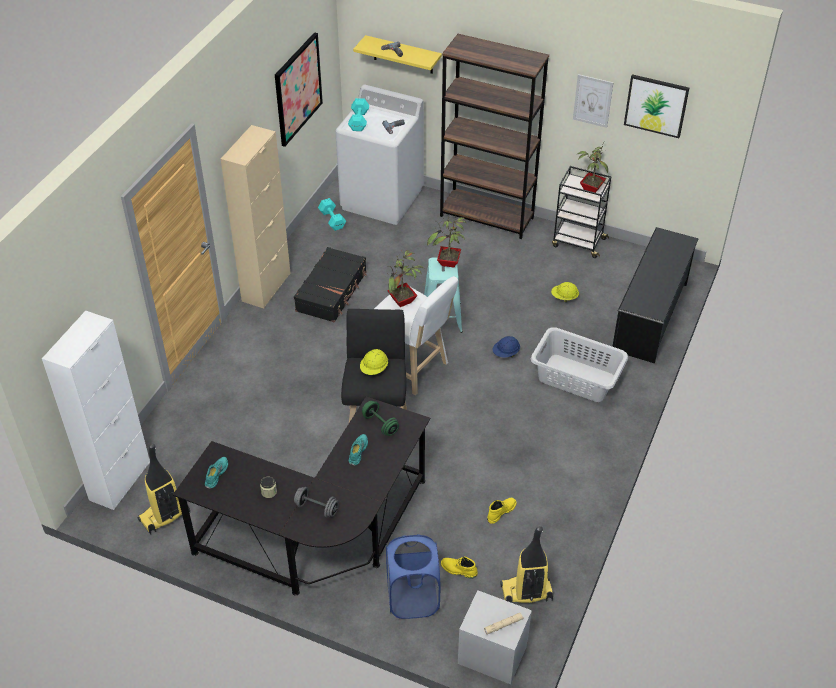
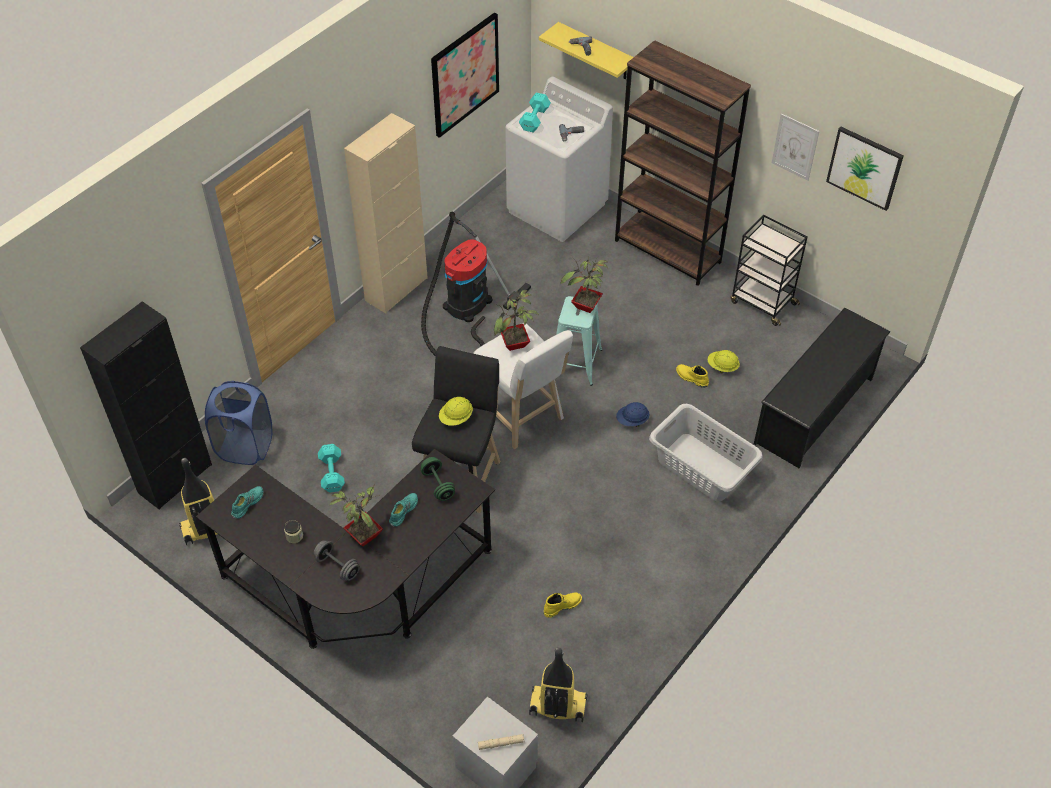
camera: 15 degrees right, 5 degrees up
white cabinet [42,311,150,510] -> black cabinet [80,301,212,510]
black suitcase [294,247,367,322] -> vacuum cleaner [421,212,531,357]
turquoise dumbbell [318,198,346,231] -> turquoise dumbbell moved to [318,444,345,493]
blue laundry basket [386,534,440,619] -> blue laundry basket moved to [205,381,272,465]
yellow boot [441,557,478,578] -> yellow boot moved to [676,364,709,388]
potted plant [576,142,608,193] -> potted plant moved to [329,485,383,546]

